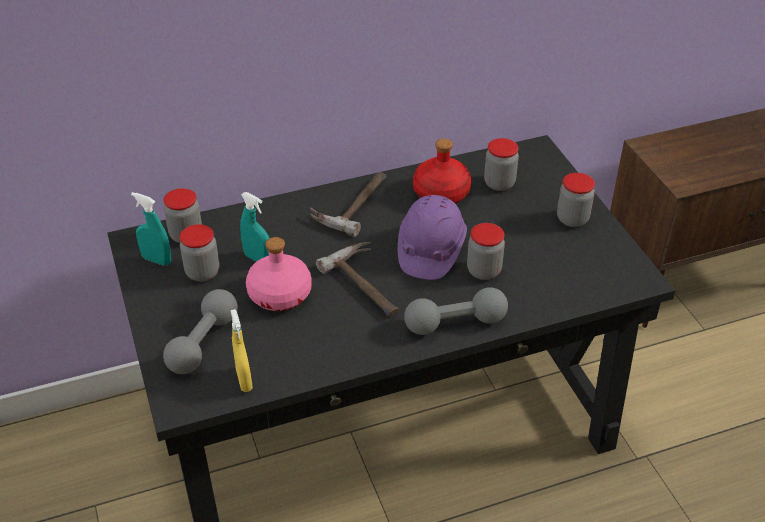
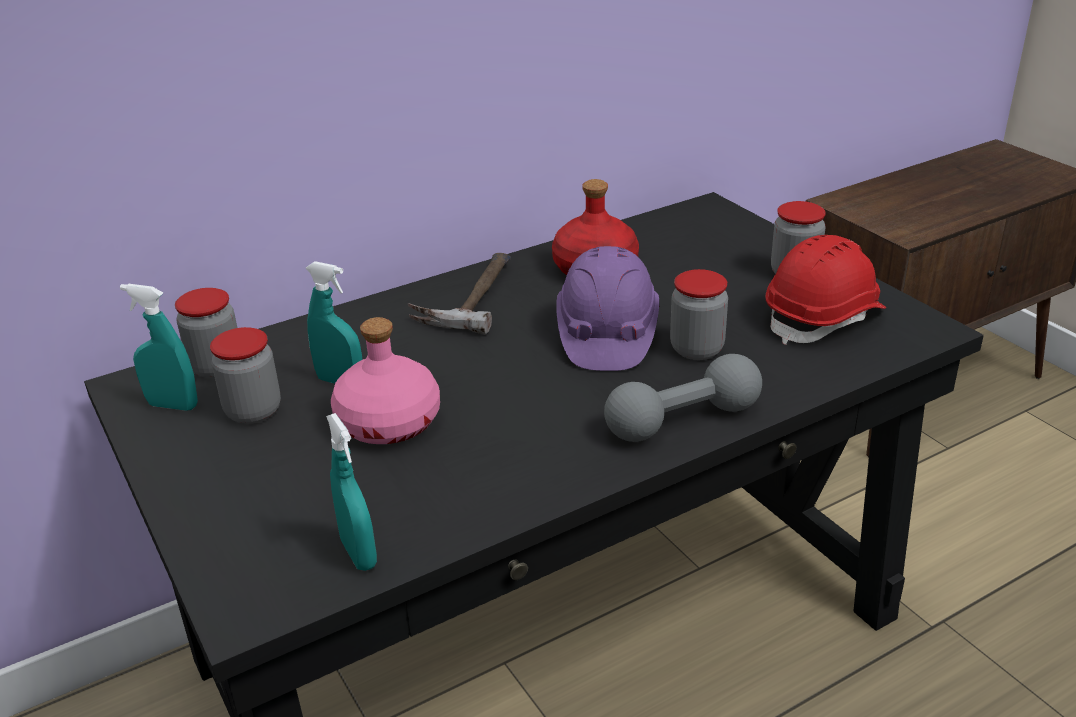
camera: 10 degrees left, 10 degrees down
grey dumbbell [163,289,238,374] -> none
yellow spray bottle [231,309,253,392] -> turquoise spray bottle [326,413,377,571]
hammer [315,242,399,316] -> none
jar [484,138,519,191] -> none
none -> red hard hat [766,235,886,345]

